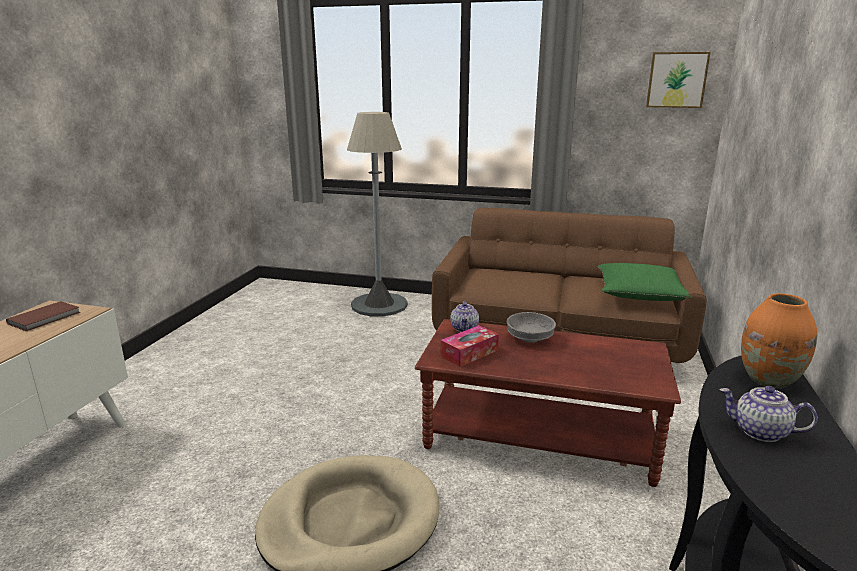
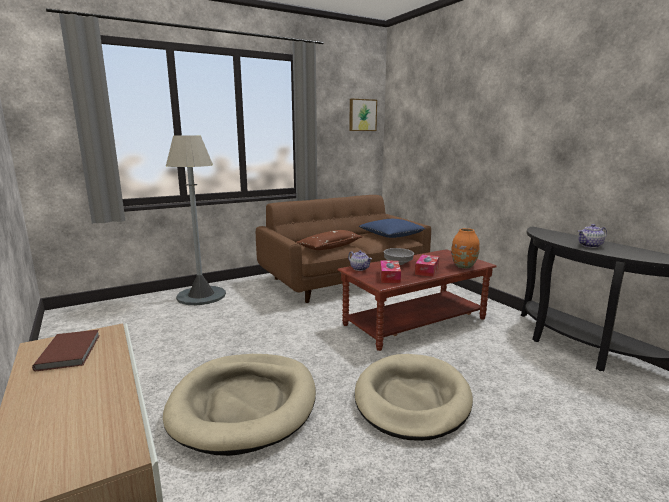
camera: 45 degrees left, 5 degrees down
green pillow [598,263,691,301] -> blue pillow [359,219,426,238]
orange vase [741,293,817,388] -> orange vase moved to [451,228,480,268]
none -> beige dog bed [163,354,316,456]
none -> brown pillow [296,230,363,250]
none -> tissue box [415,255,439,277]

